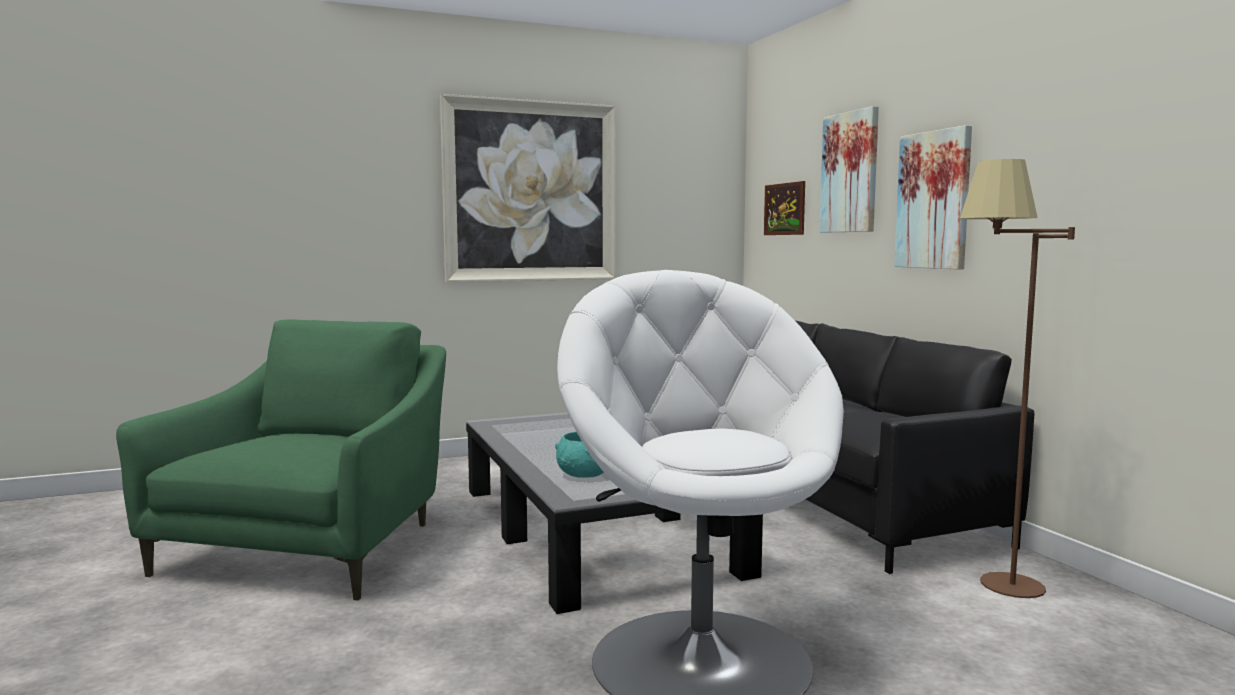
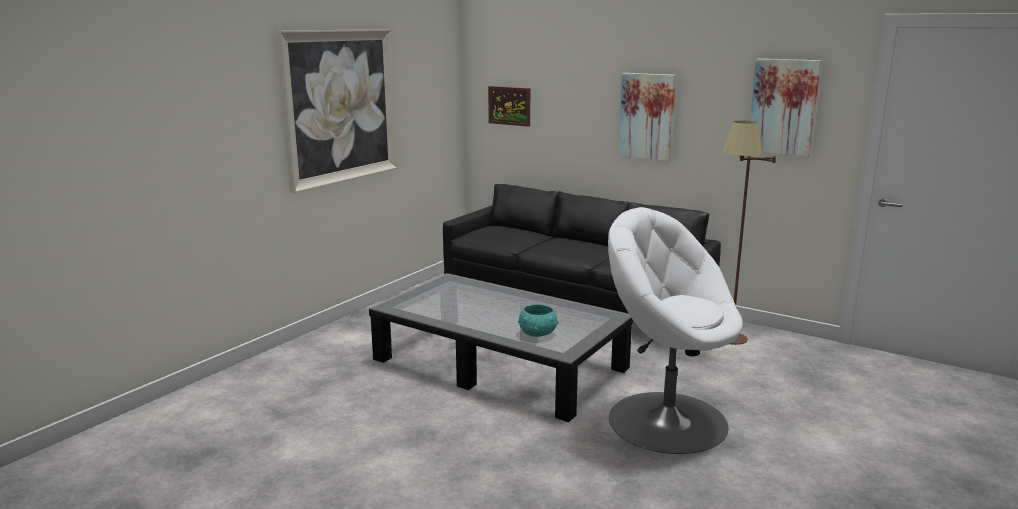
camera: 35 degrees left, 10 degrees up
green armchair [116,319,446,600] -> none
picture [820,106,879,233] -> picture moved to [750,59,822,157]

